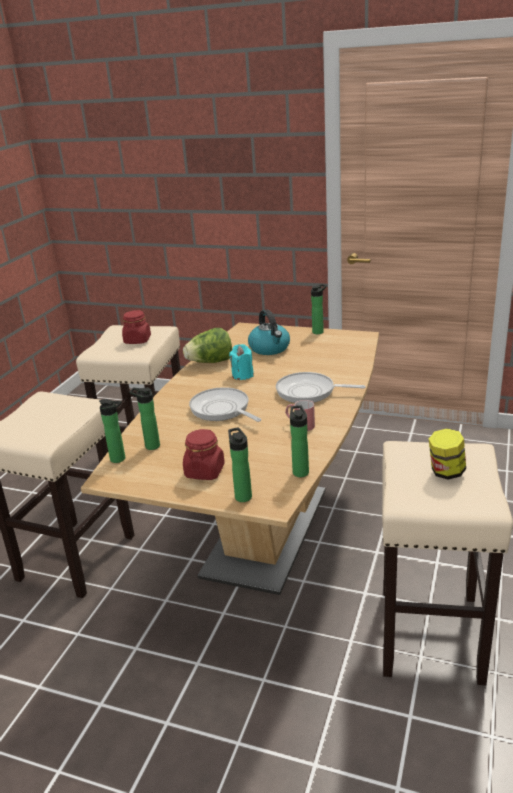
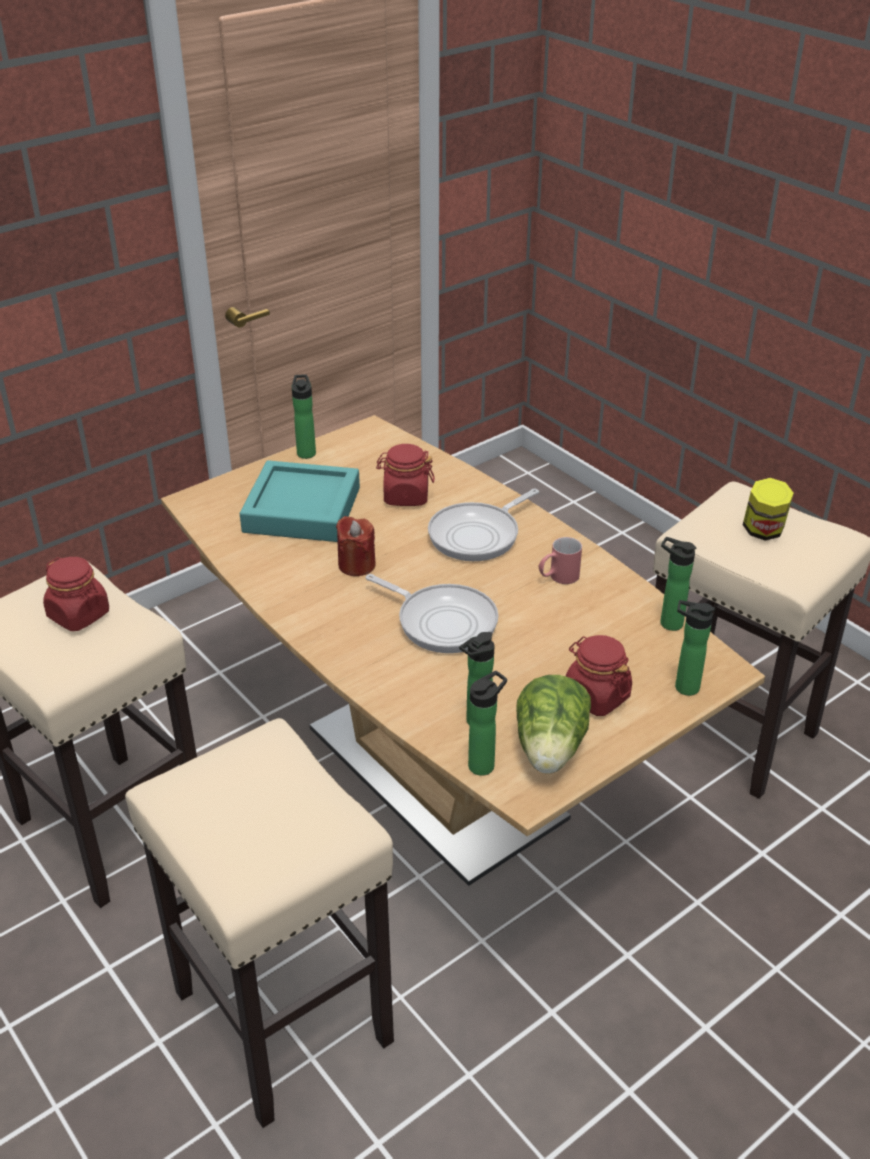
camera: 60 degrees left, 10 degrees up
lettuce [183,328,232,363] -> lettuce moved to [516,675,591,774]
frying pan [189,387,262,422] -> frying pan turned 135 degrees counterclockwise [366,574,498,653]
turquoise candle [229,344,254,380] -> red candle [336,516,376,576]
kettle [248,309,290,355] -> turquoise tray [240,460,360,542]
none -> red jar [376,444,434,506]

